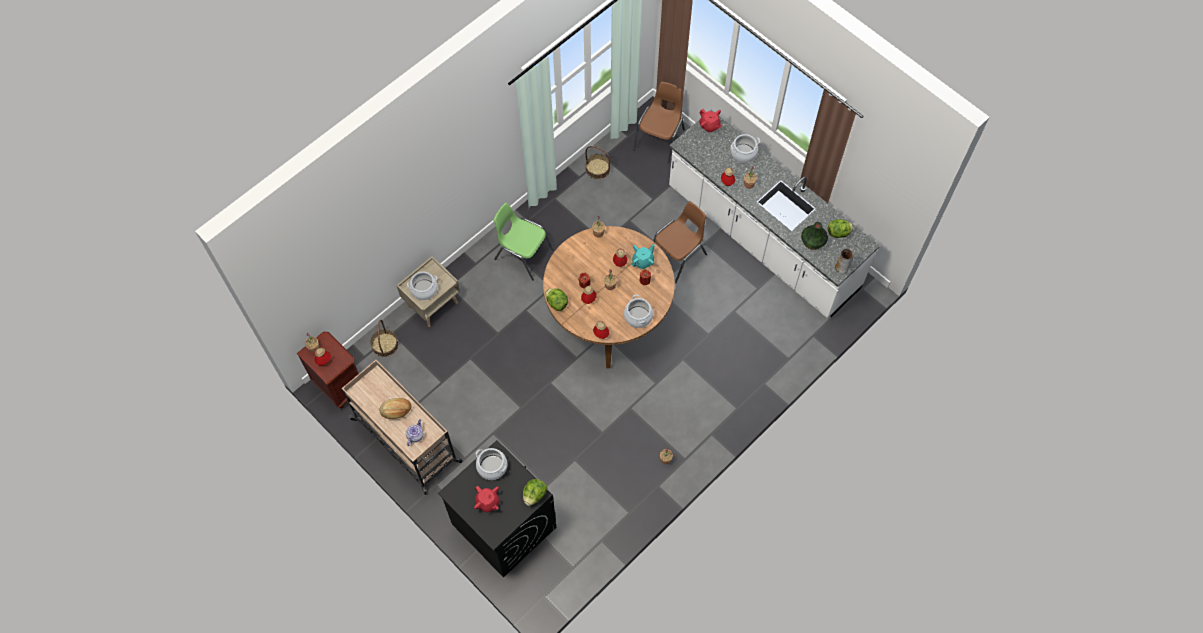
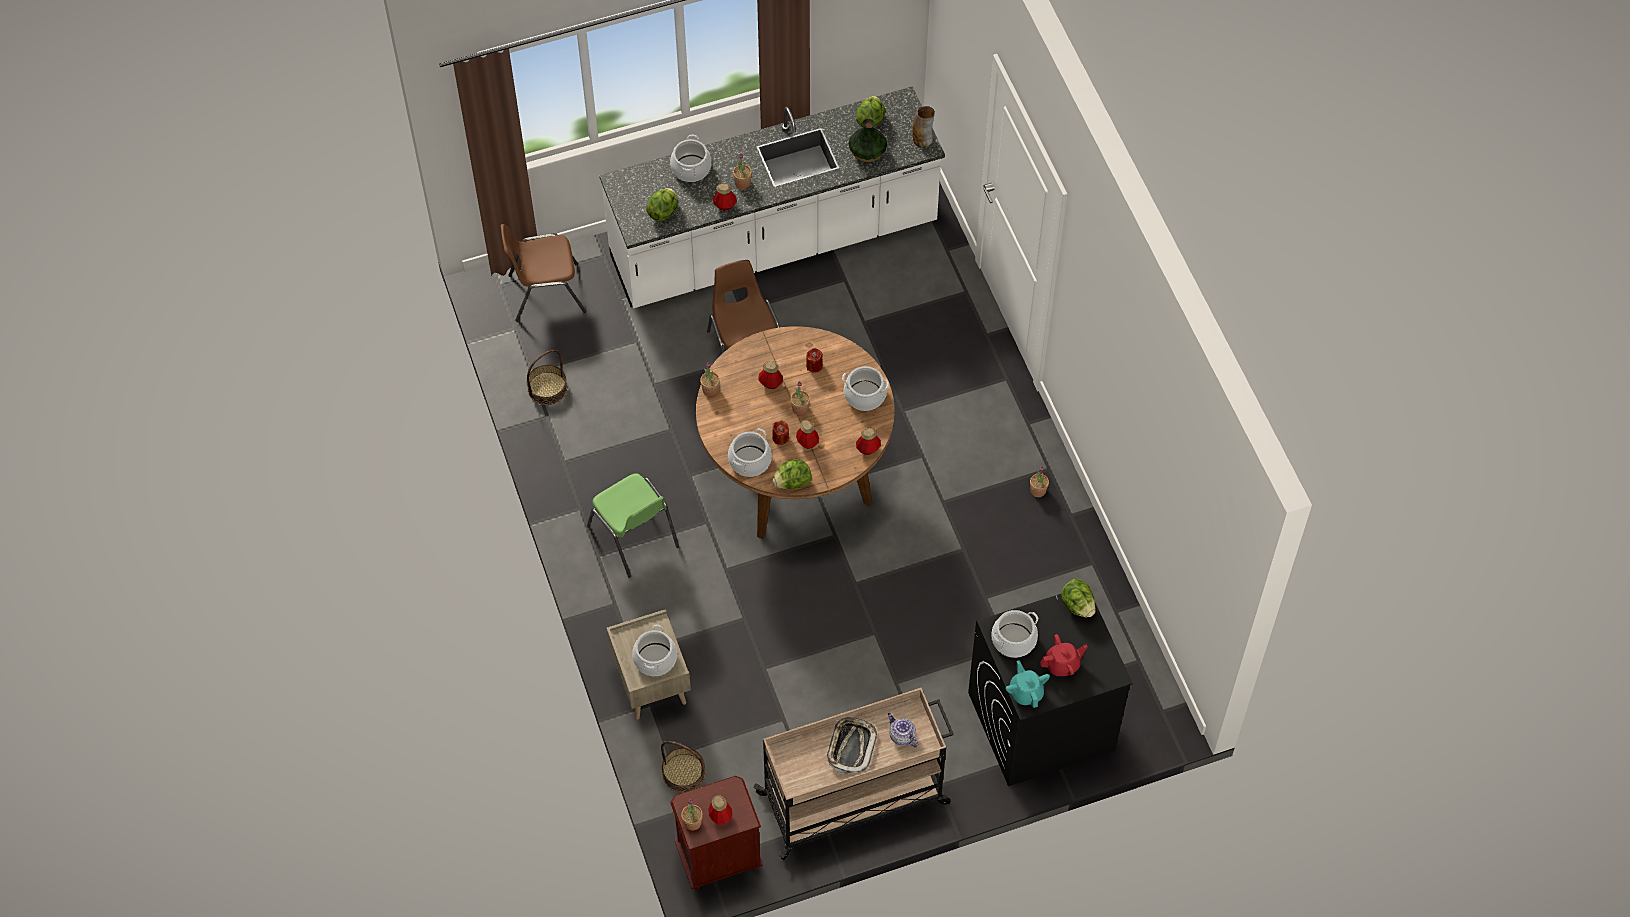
camera: 65 degrees left, 5 degrees down
bread [379,398,412,419] -> tray [827,717,877,774]
green chair [494,203,554,281] -> green chair turned 90 degrees counterclockwise [587,473,679,578]
turquoise teapot [632,244,655,269] -> turquoise teapot moved to [1006,660,1050,708]
brown chair [633,81,685,164] -> brown chair turned 60 degrees counterclockwise [501,224,586,322]
red teapot [699,109,722,133] -> none
none -> lettuce [646,188,678,221]
none -> cooking pot [728,428,772,477]

